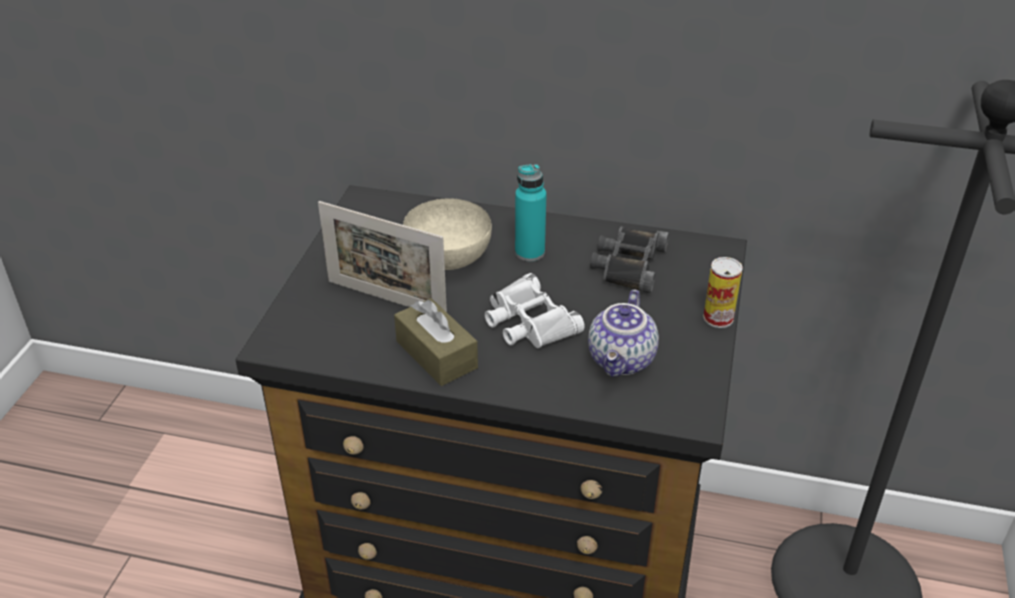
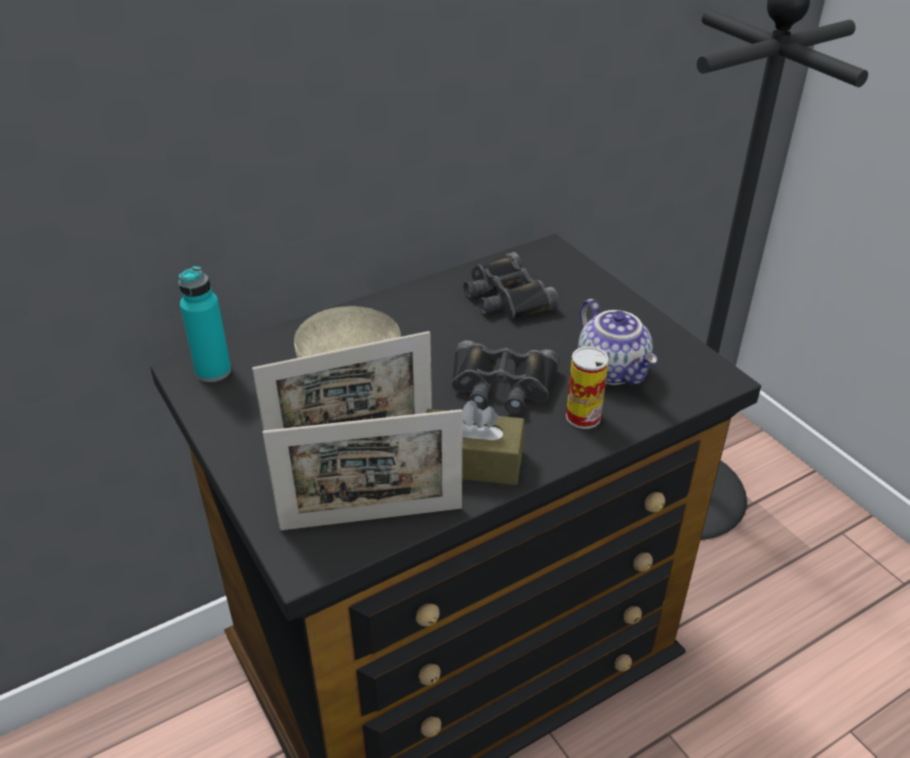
camera: 45 degrees left, 0 degrees up
white binoculars [485,273,585,348] -> black binoculars [451,340,560,414]
turquoise bottle [515,164,546,261] -> turquoise bottle moved to [178,266,231,382]
can [703,257,743,328] -> can moved to [566,346,609,429]
none -> picture frame [262,409,463,530]

